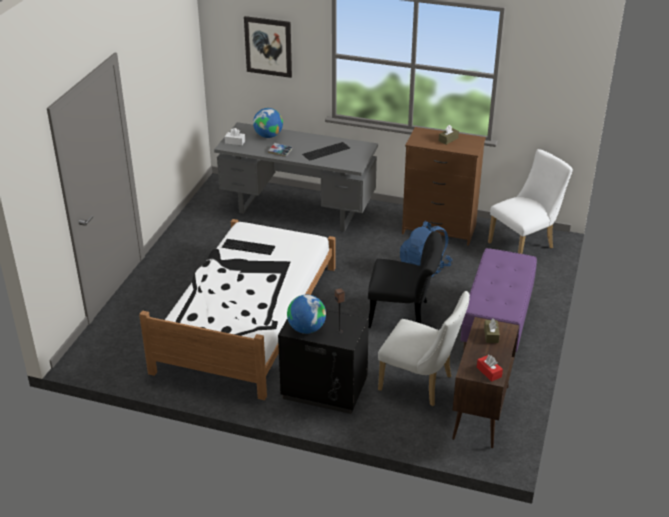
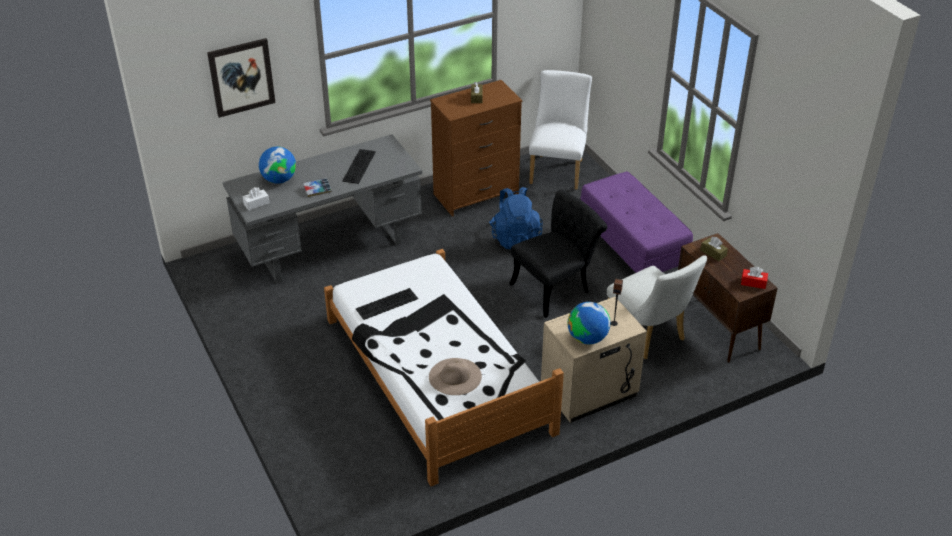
camera: 45 degrees left, 5 degrees up
black nightstand [278,309,369,414] -> beige nightstand [541,297,647,423]
white chair [378,291,470,406] -> white chair turned 75 degrees clockwise [607,255,707,359]
none -> beige hat [429,358,482,395]

